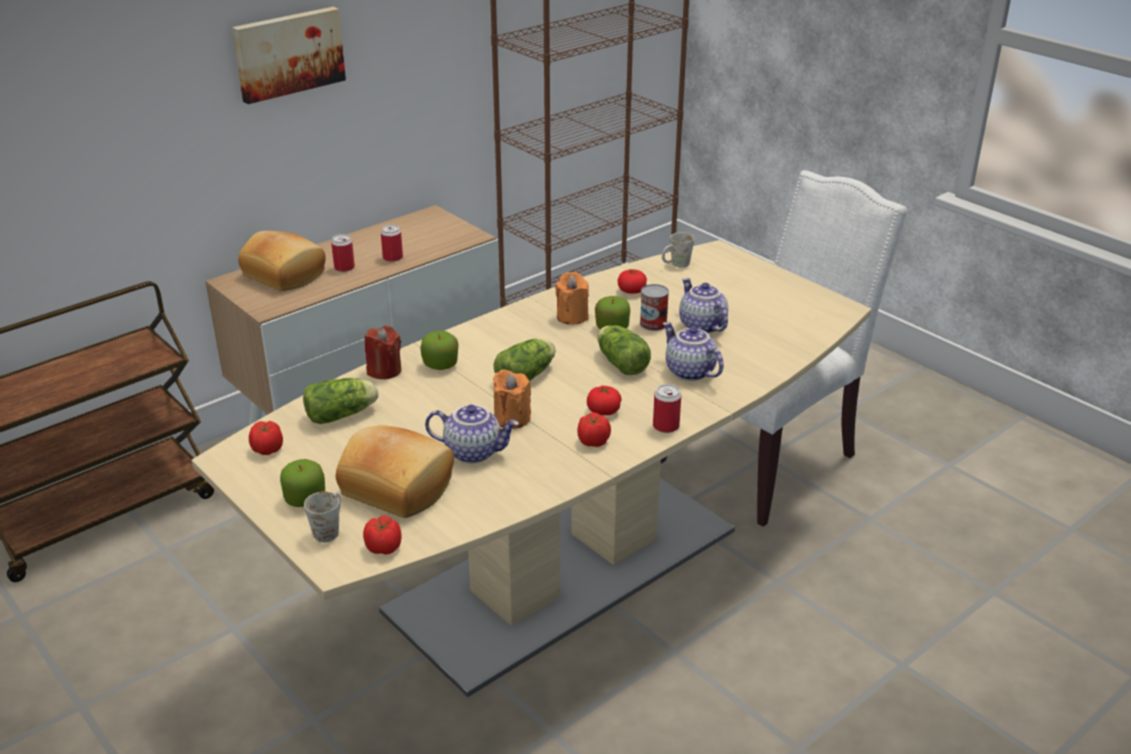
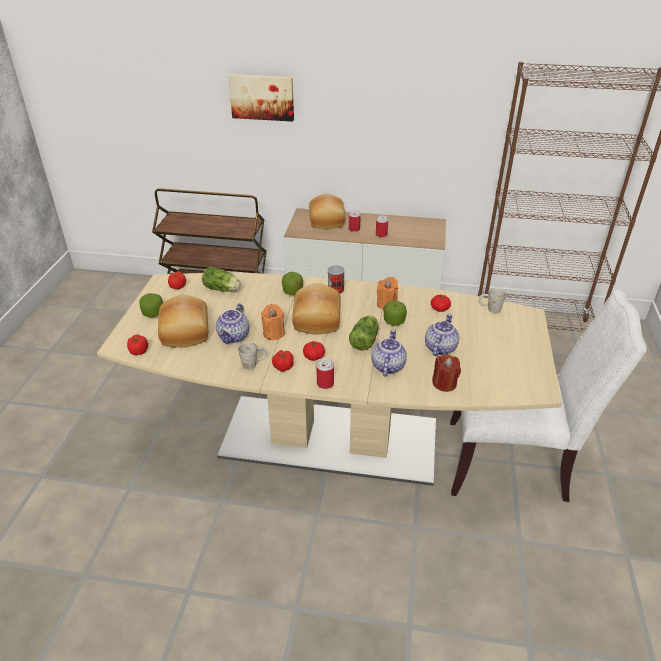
camera: 50 degrees right, 5 degrees up
picture [232,7,346,104] -> picture moved to [228,74,294,122]
white mug [304,492,341,542] -> white mug moved to [238,342,267,370]
red candle [365,325,401,379] -> red candle moved to [432,354,461,392]
teapot [425,405,519,463] -> teapot turned 45 degrees clockwise [216,304,249,344]
lettuce [493,339,555,381] -> bread [292,283,341,334]
can [640,284,669,331] -> can moved to [328,266,345,294]

